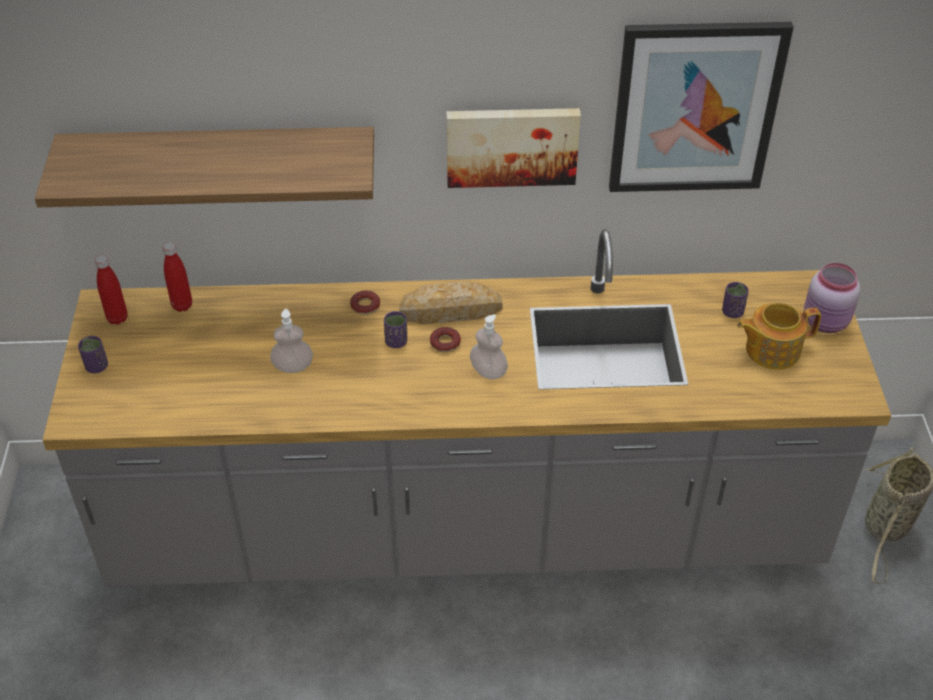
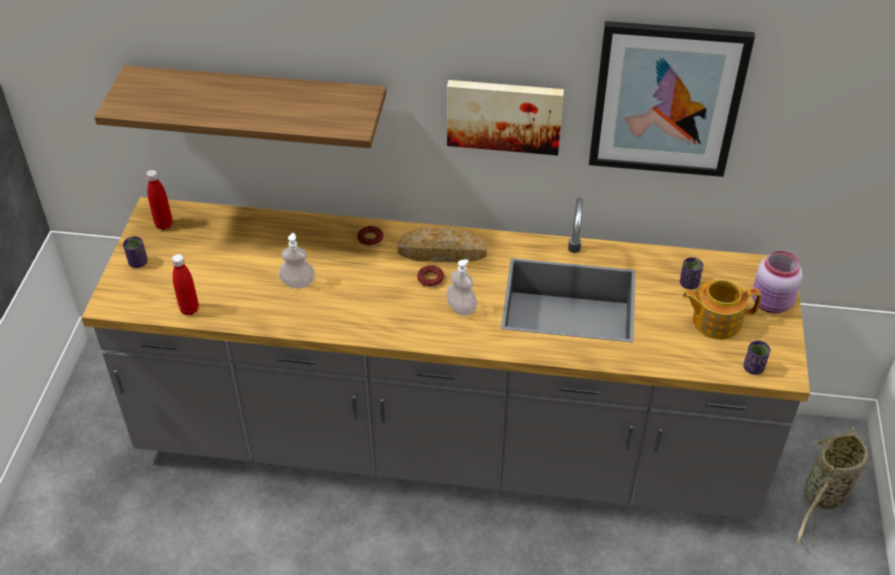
camera: 10 degrees right, 0 degrees up
red bottle [163,242,192,312] -> red bottle moved to [171,254,199,315]
purple cup [384,311,407,348] -> purple cup moved to [743,341,771,375]

